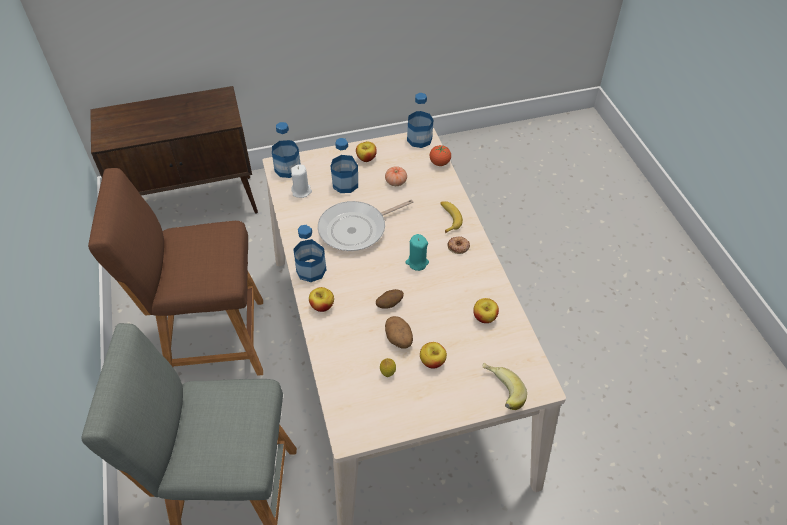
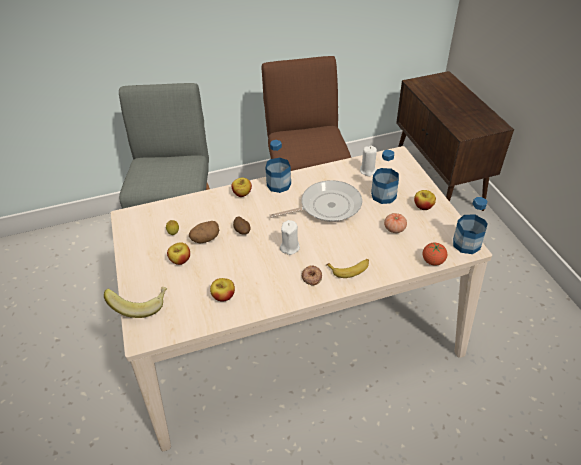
camera: 90 degrees right, 5 degrees down
bottle [272,122,301,178] -> none
frying pan [318,200,413,251] -> frying pan turned 105 degrees clockwise [270,180,362,222]
turquoise candle [405,234,429,271] -> white candle [280,220,300,255]

